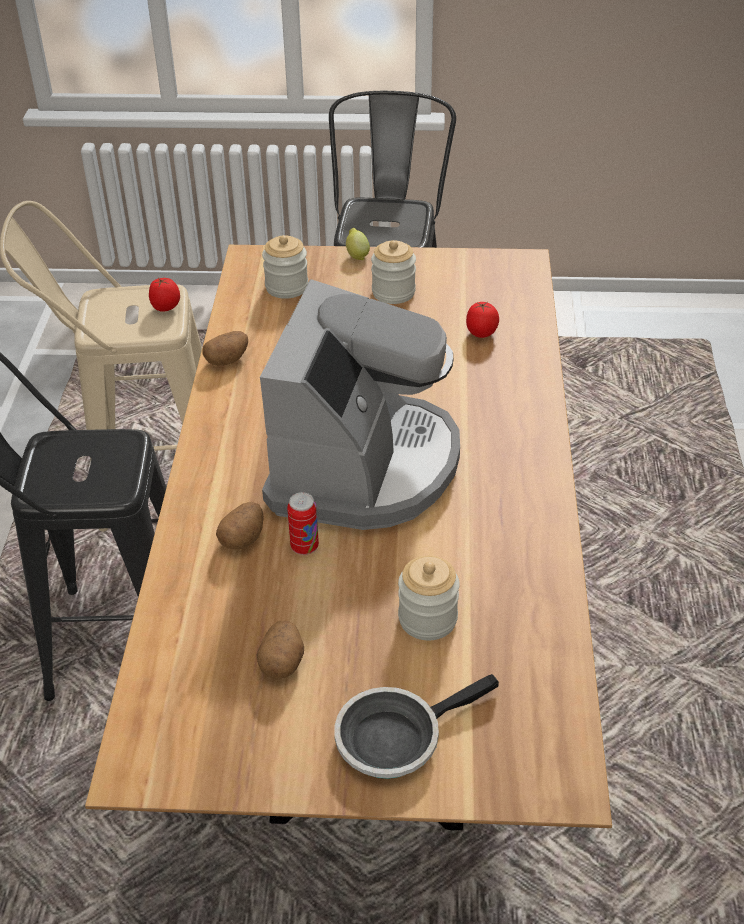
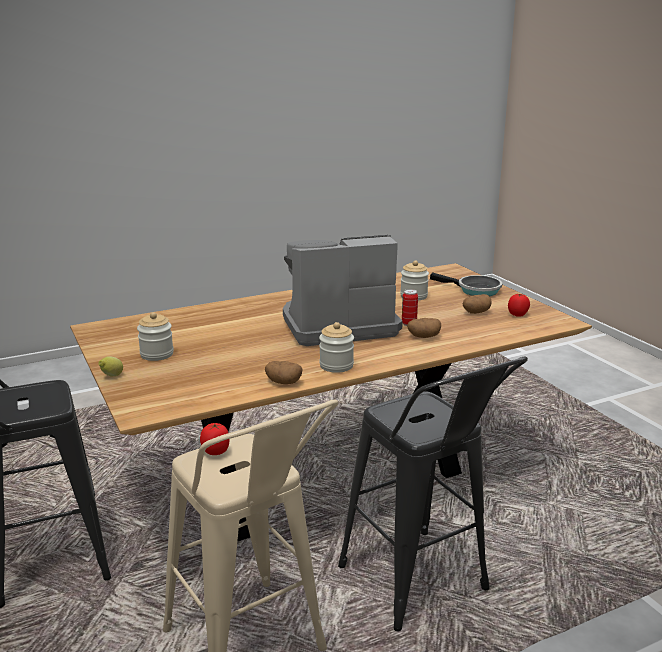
camera: 120 degrees left, 20 degrees down
jar [262,235,308,299] -> jar moved to [319,322,354,373]
tomato [466,302,499,338] -> tomato moved to [508,294,530,317]

